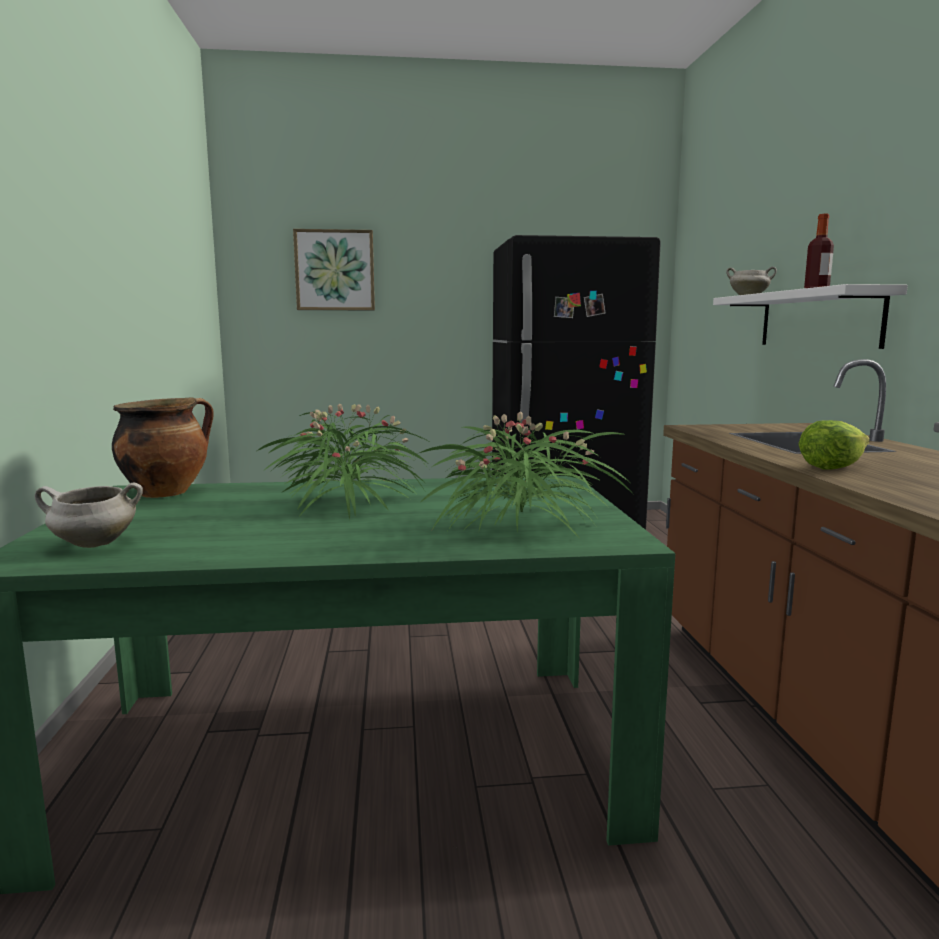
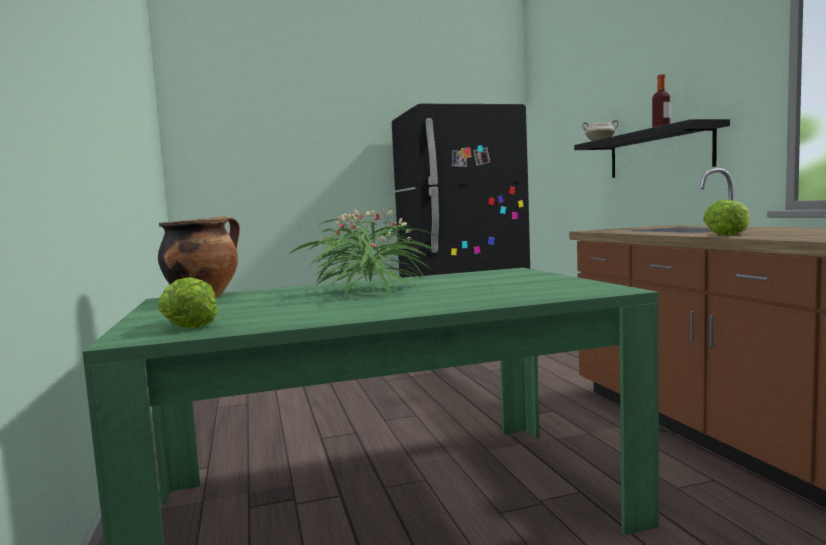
camera: 10 degrees left, 5 degrees down
white cooking pot [35,483,143,548] -> lettuce [158,277,218,328]
picture [293,229,375,310] -> none
potted plant [419,411,632,539] -> none
white shelf [713,284,908,349] -> black shelf [574,119,730,178]

